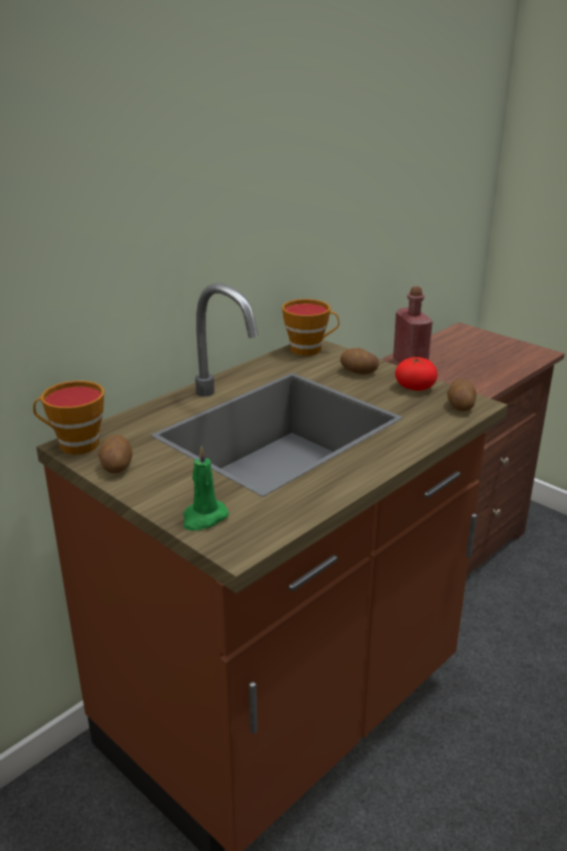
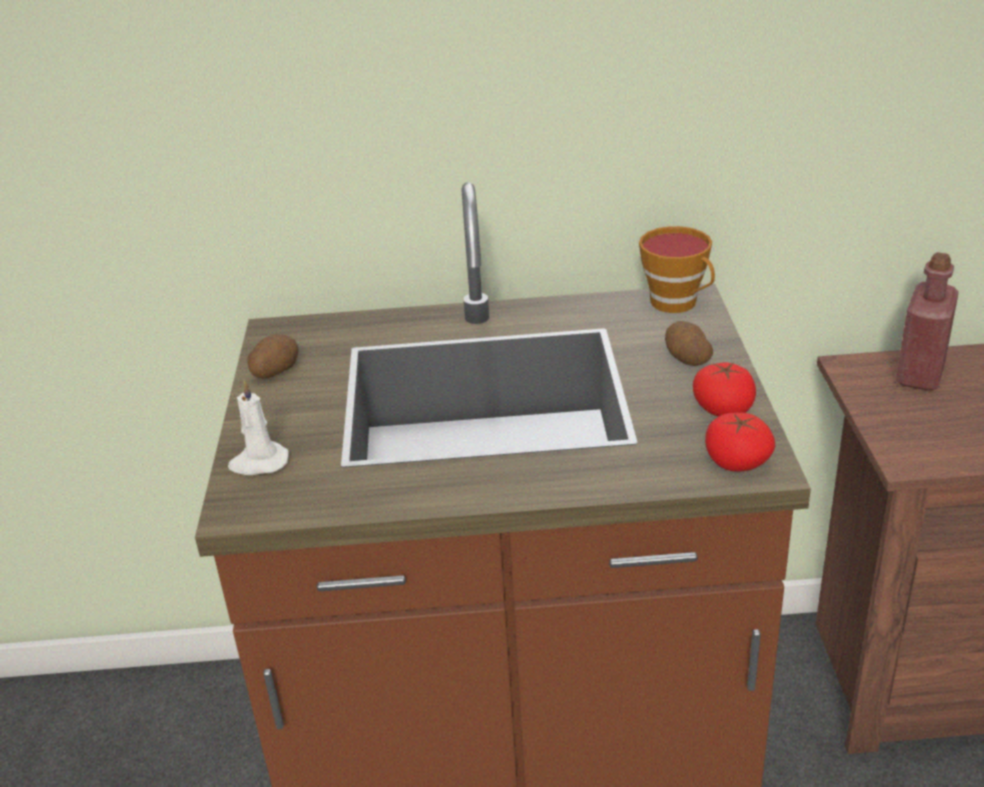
camera: 45 degrees right, 5 degrees up
cup [33,381,104,454] -> none
green candle [183,446,229,531] -> white candle [228,379,289,475]
potato [447,379,476,411] -> tomato [705,413,775,472]

